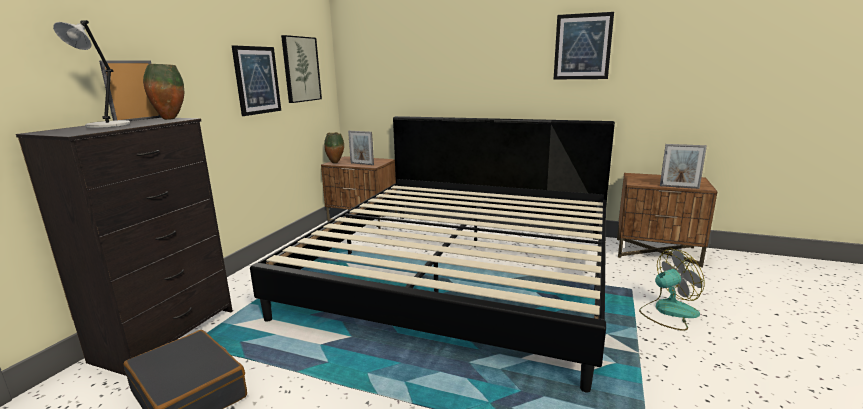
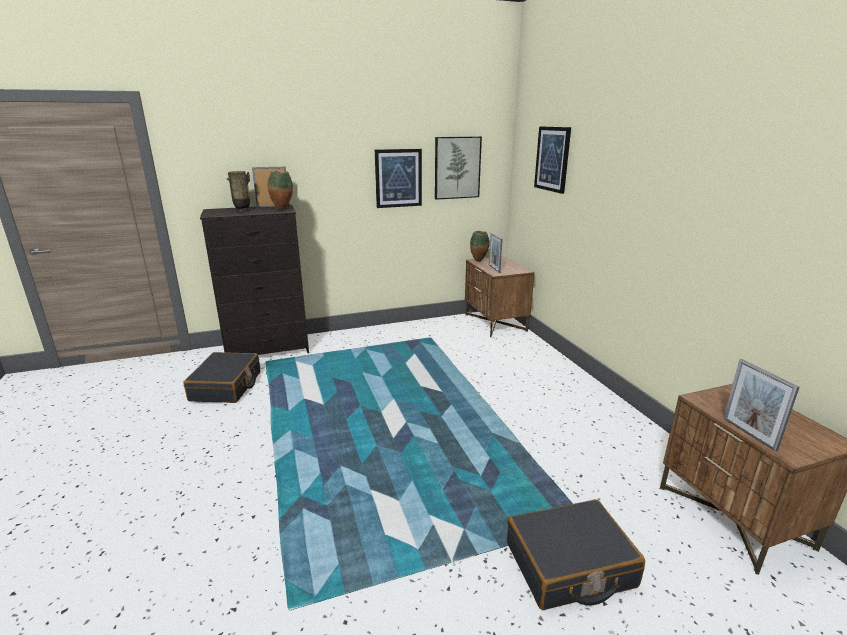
camera: 50 degrees right, 5 degrees up
grey table lamp [53,20,130,128] -> vase [227,171,250,211]
bed [250,116,615,392] -> none
picture [554,12,614,79] -> picture moved to [534,126,571,194]
fan [639,248,705,331] -> black suitcase [507,499,645,610]

